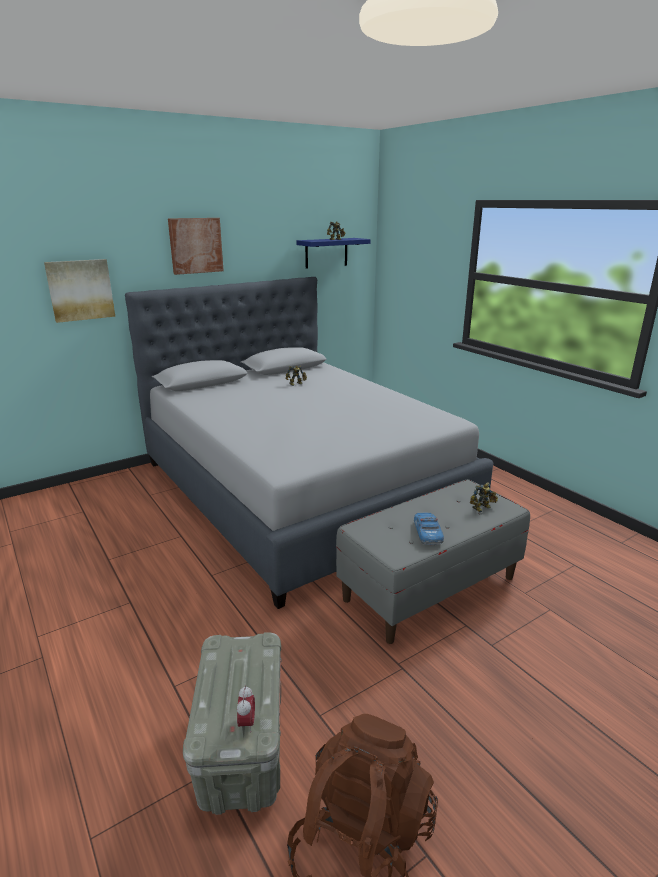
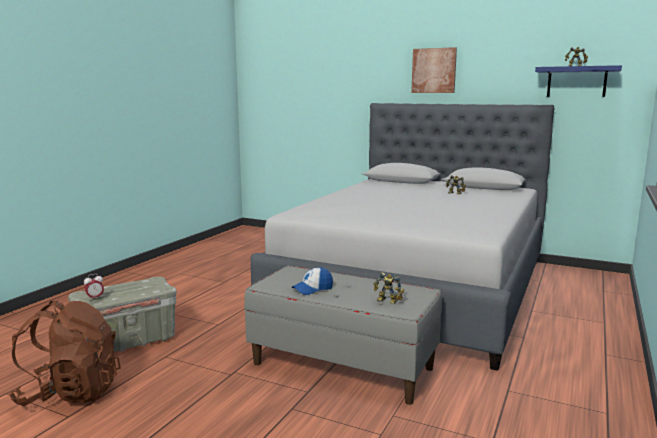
camera: 60 degrees right, 10 degrees down
picture [44,259,115,323] -> none
toy car [414,513,444,546] -> cap [292,267,333,295]

